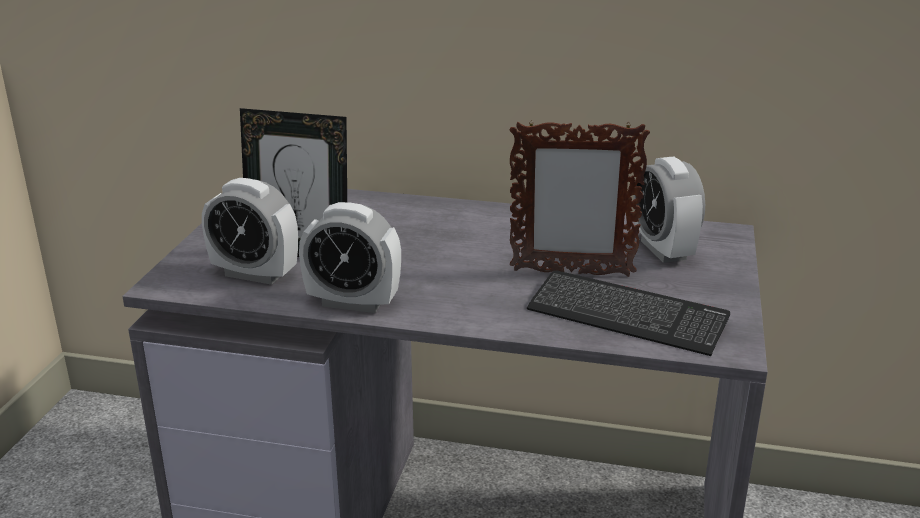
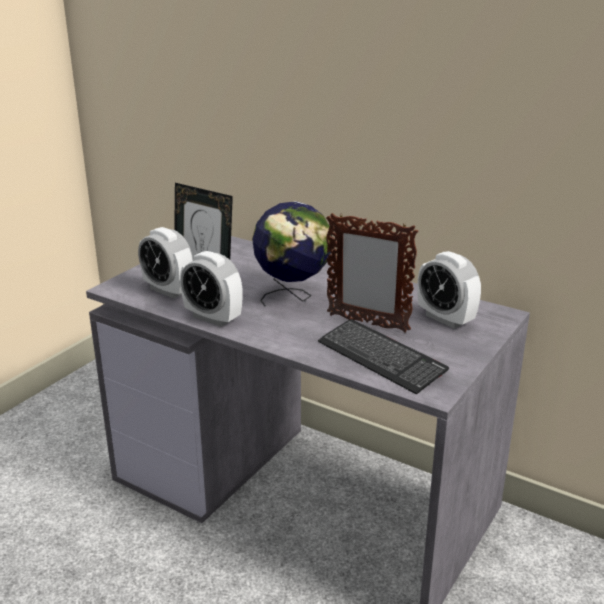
camera: 20 degrees right, 0 degrees up
alarm clock [634,157,705,263] -> alarm clock turned 45 degrees counterclockwise [417,251,481,329]
none -> globe [252,201,332,306]

